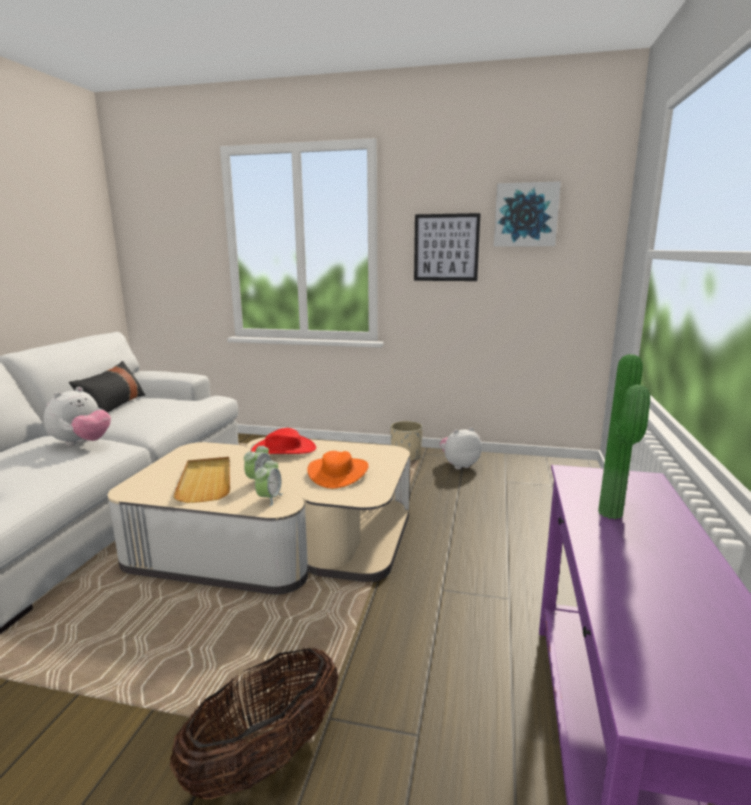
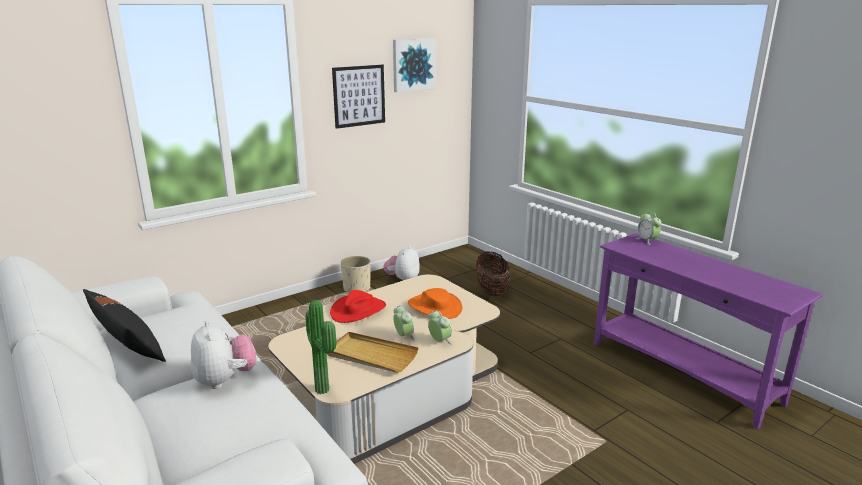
camera: 50 degrees left, 5 degrees up
basket [170,647,338,799] -> basket moved to [476,252,510,296]
potted plant [598,354,650,519] -> potted plant moved to [306,300,337,394]
none -> alarm clock [636,212,662,245]

